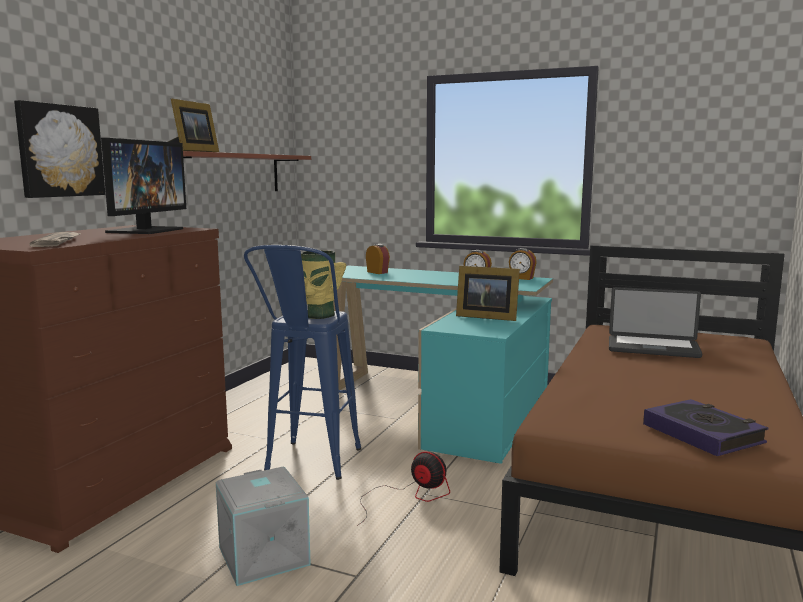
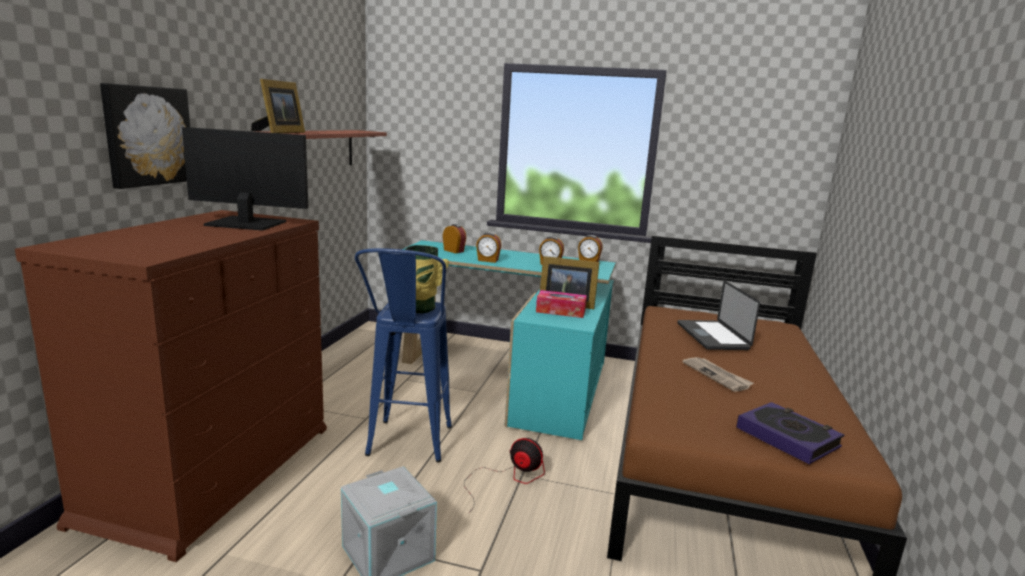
camera: 10 degrees left, 5 degrees up
newspaper [29,232,80,247] -> newspaper moved to [682,357,754,392]
monitor [101,138,186,234] -> monitor turned 90 degrees counterclockwise [182,127,308,231]
laptop [609,287,702,358] -> laptop turned 75 degrees clockwise [677,280,760,350]
none -> alarm clock [476,232,502,263]
none -> tissue box [536,290,587,318]

